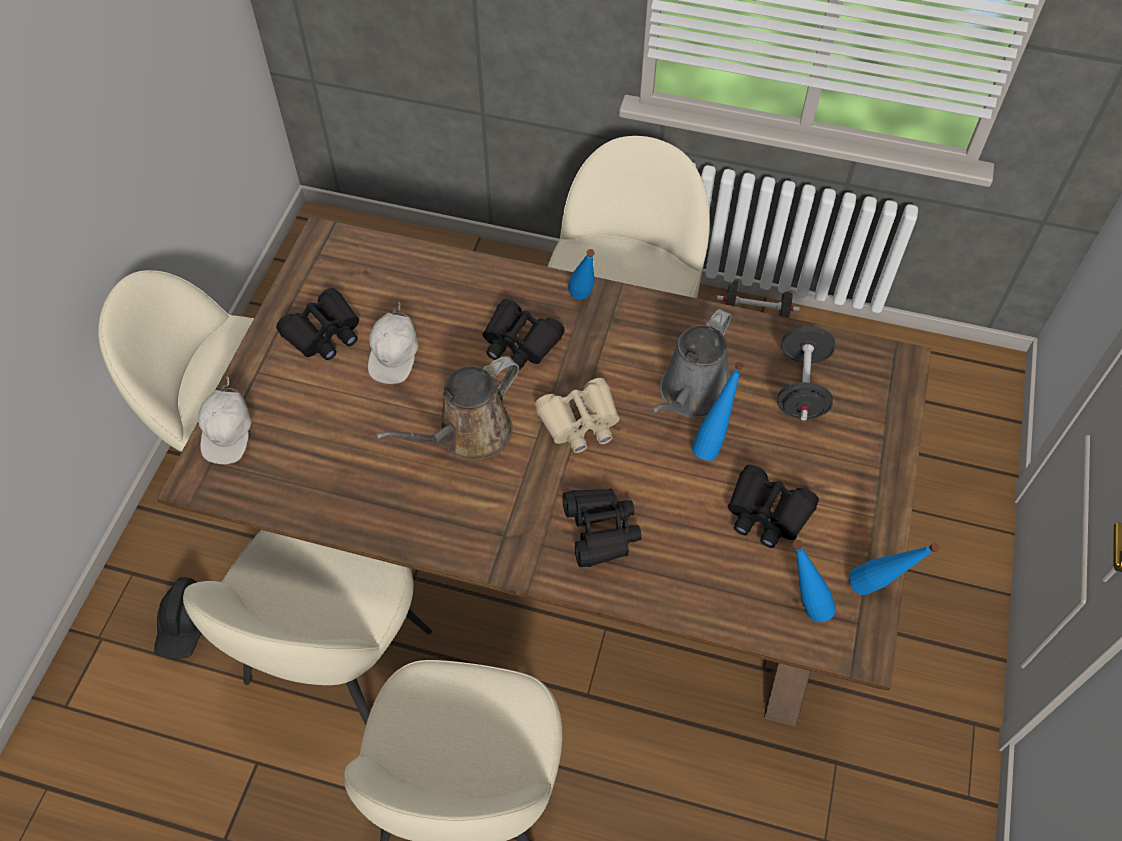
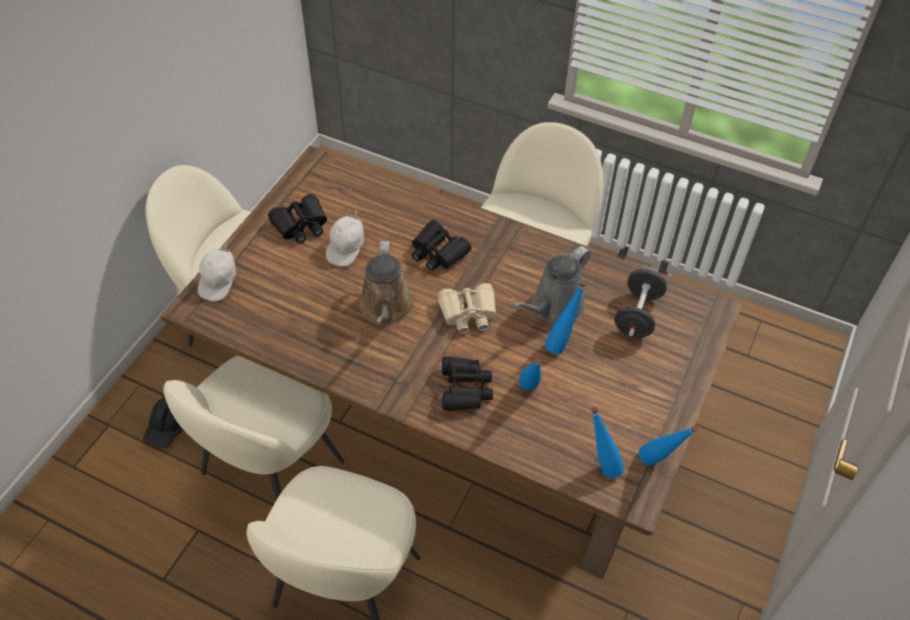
camera: 10 degrees right, 5 degrees down
brown watering can [375,356,519,460] -> brown watering can turned 60 degrees counterclockwise [360,241,413,325]
blue bottle [568,249,595,299] -> blue bottle moved to [519,358,541,391]
black binoculars [728,465,819,548] -> none

